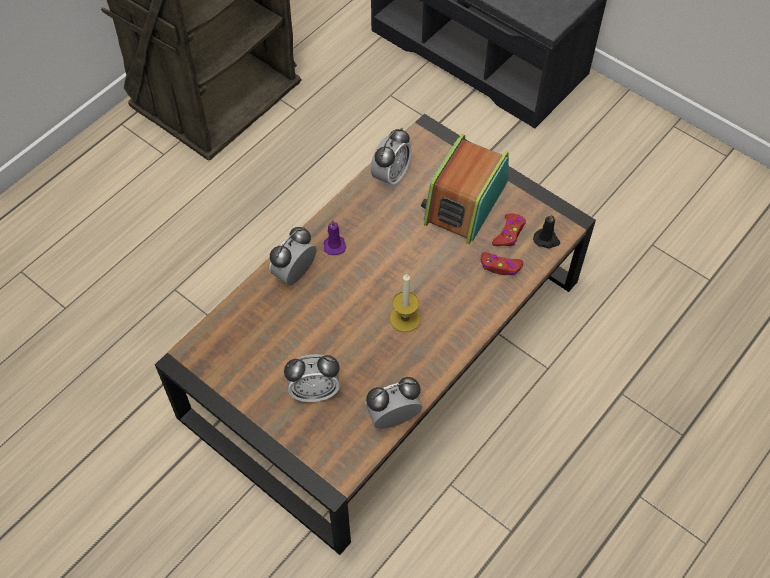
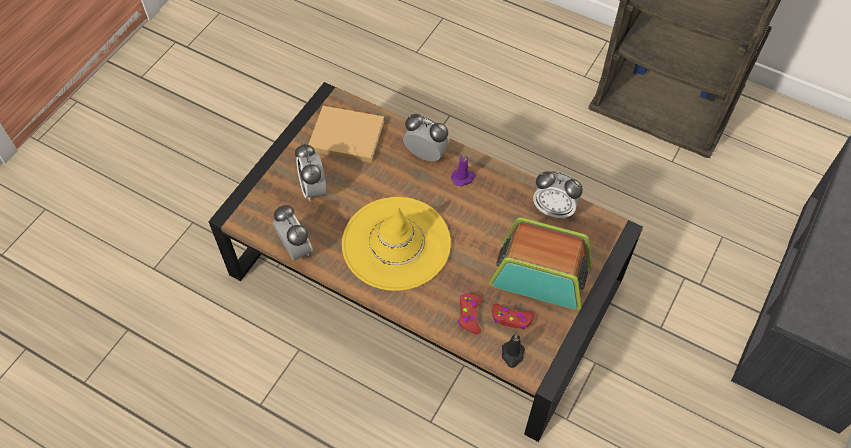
camera: 80 degrees right, 0 degrees up
candle [390,273,421,332] -> yellow hat [342,197,451,291]
none -> beige book [308,106,385,163]

